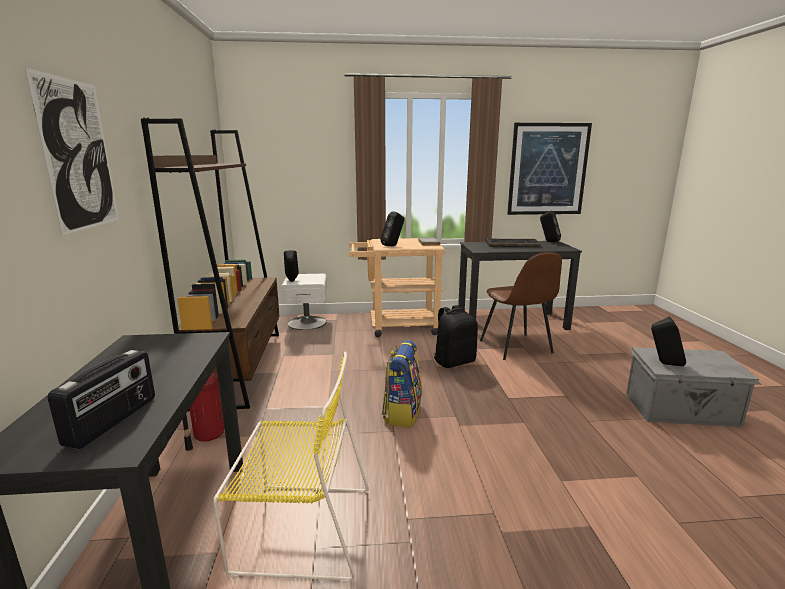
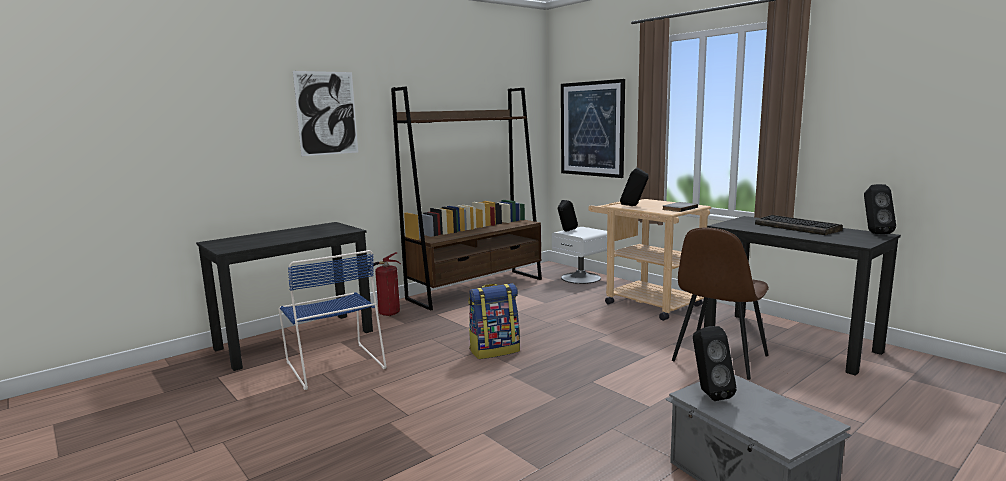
camera: 55 degrees right, 5 degrees down
radio [48,350,155,449] -> none
yellow chair [213,352,368,582] -> blue chair [278,250,386,390]
black backpack [434,305,478,368] -> none
picture [507,123,592,215] -> picture moved to [561,79,625,178]

